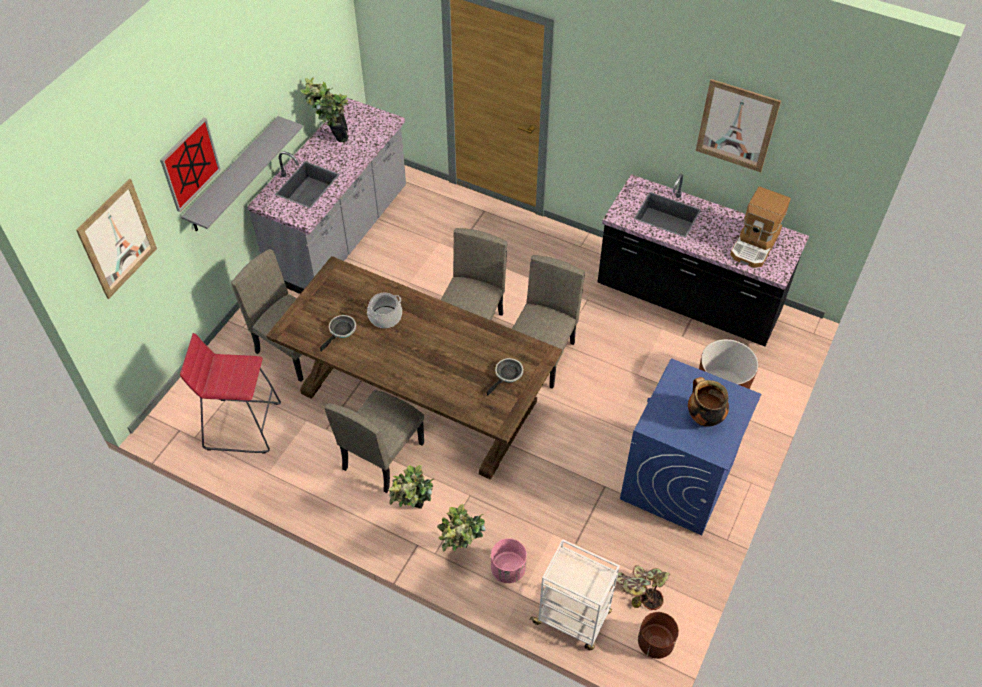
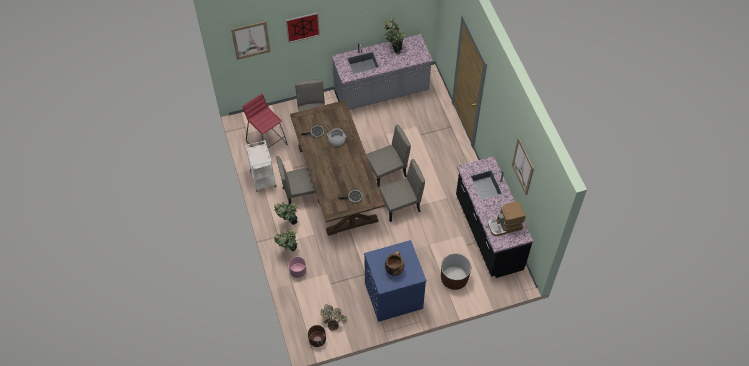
camera: 45 degrees right, 5 degrees up
grey shelf [181,116,303,231] -> none
white cart [530,539,620,650] -> white cart moved to [246,140,277,192]

